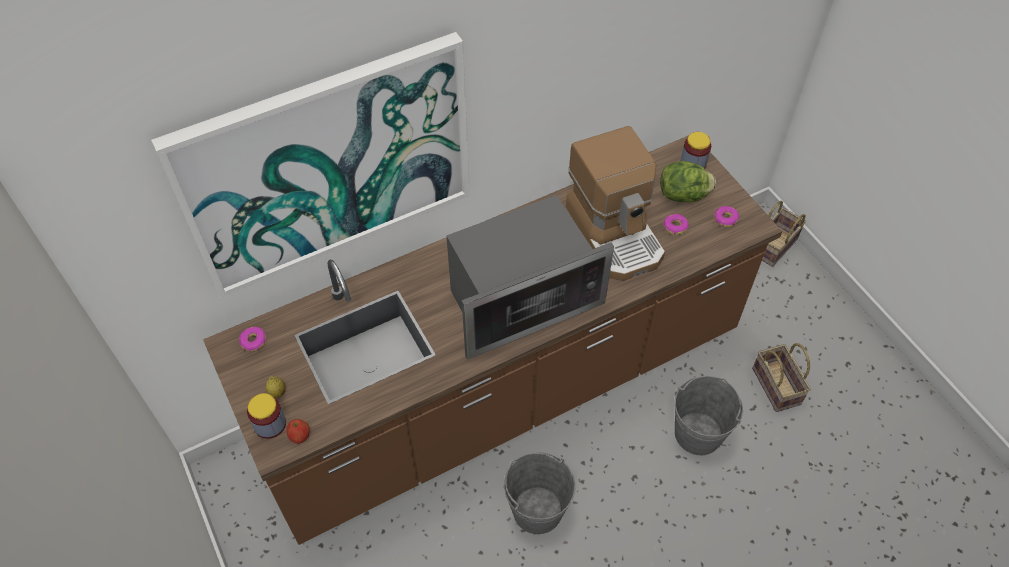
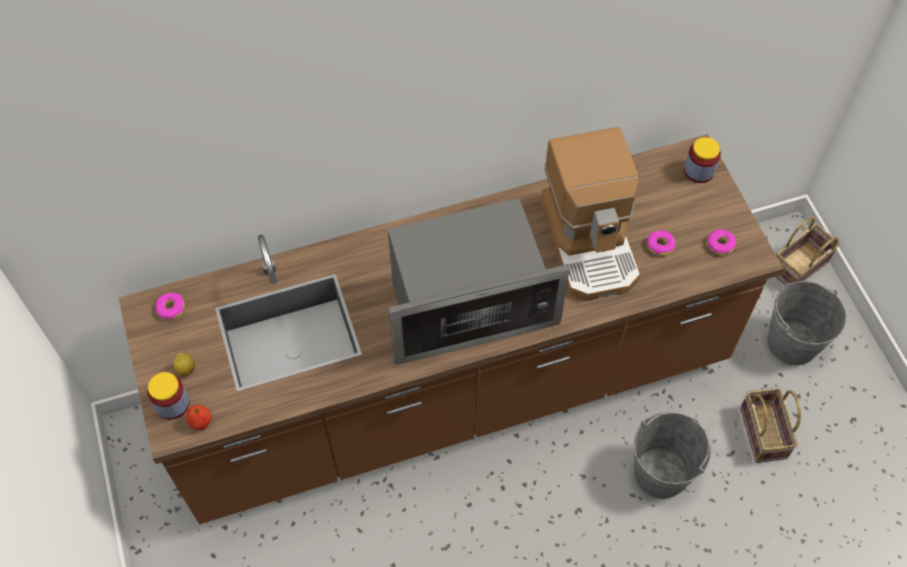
camera: 10 degrees right, 5 degrees up
picture [151,32,470,298] -> none
grey bucket [504,452,575,534] -> grey bucket moved to [768,281,847,365]
lettuce [660,161,716,202] -> none

